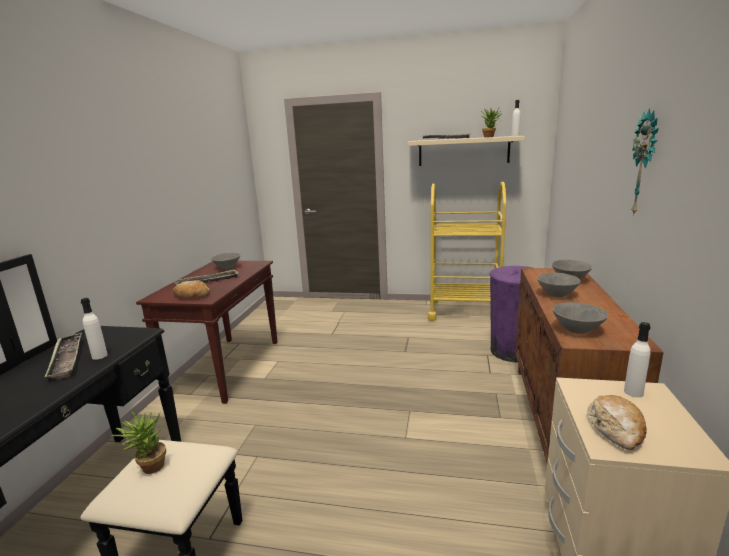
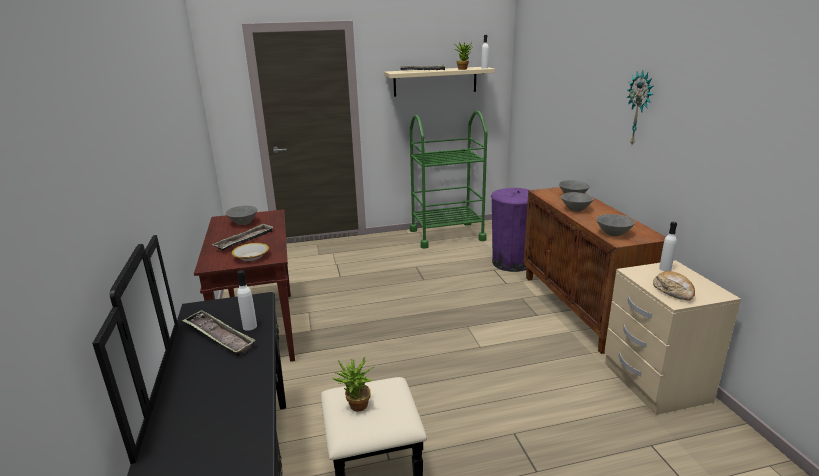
camera: 25 degrees left, 5 degrees up
bread [173,281,210,298] -> bowl [232,243,269,261]
yellow cart [428,182,507,321] -> green cart [410,111,487,248]

